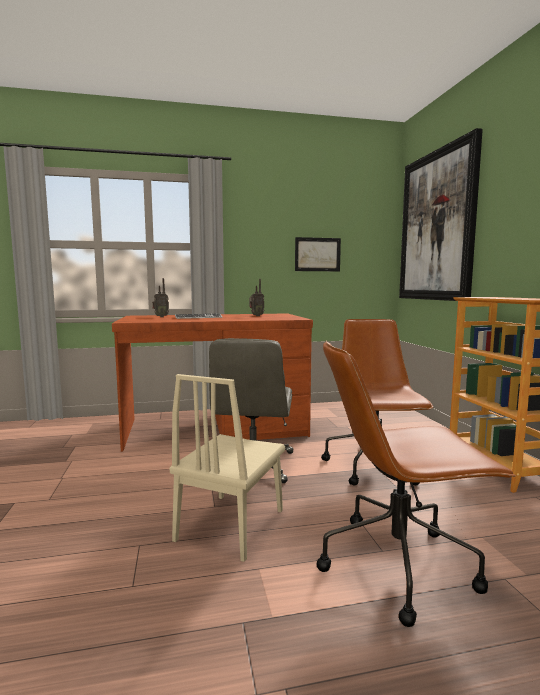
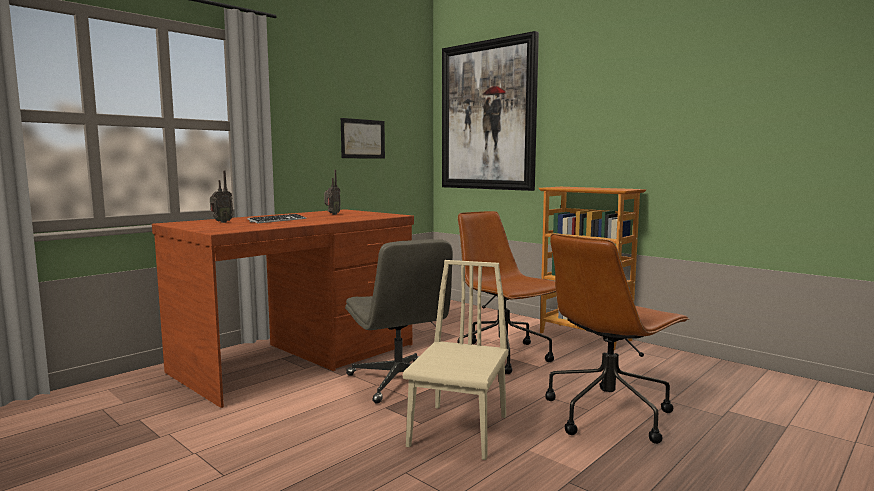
camera: 35 degrees left, 0 degrees up
beige chair [170,374,285,562] -> beige chair turned 150 degrees counterclockwise [403,260,509,460]

